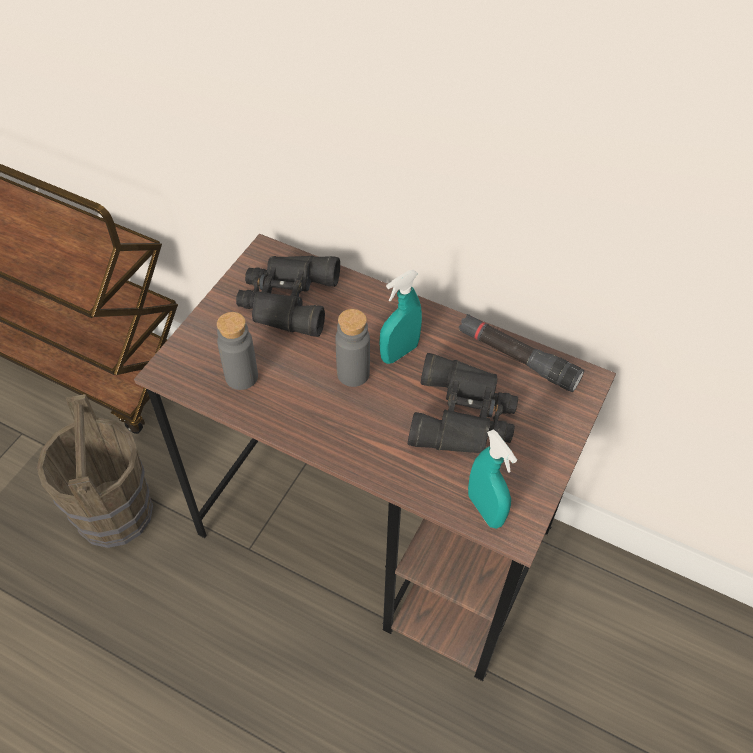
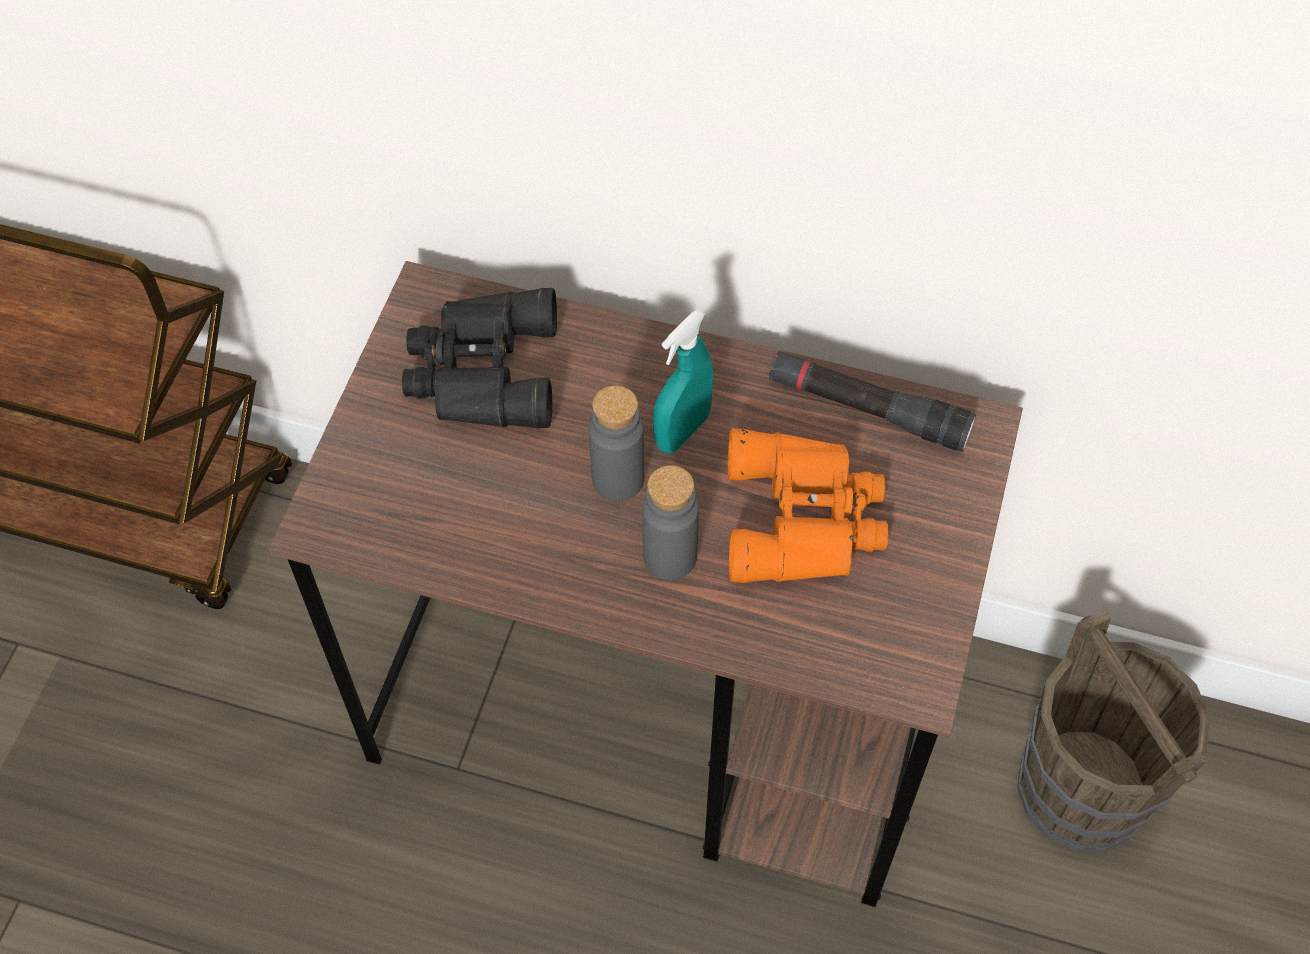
camera: 10 degrees left, 5 degrees up
brown bucket [37,394,153,548] -> brown bucket moved to [1017,610,1210,851]
grey bottle [217,312,258,390] -> grey bottle moved to [642,465,699,580]
black binoculars [408,353,518,453] -> orange binoculars [728,428,889,583]
turquoise spray bottle [468,429,517,529] -> none

